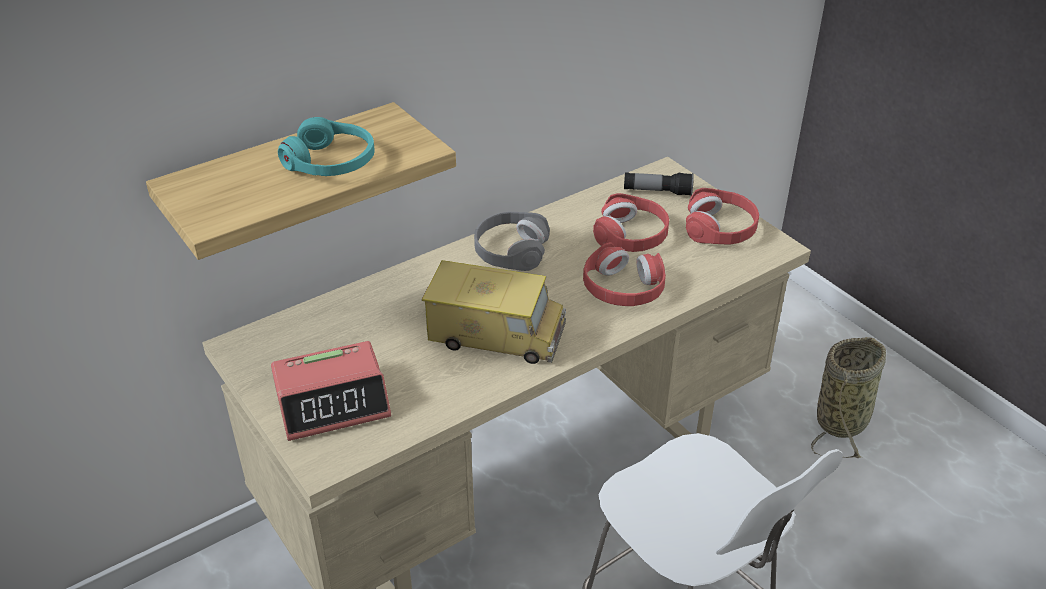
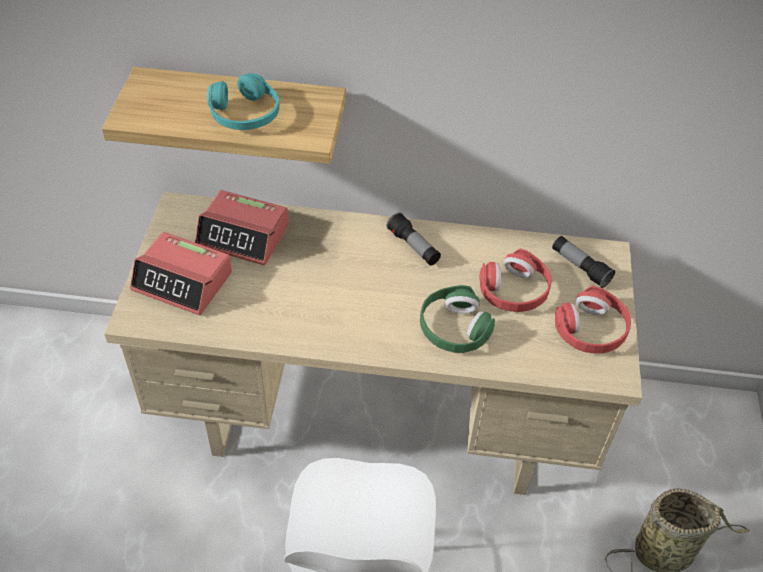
camera: 40 degrees right, 10 degrees up
toy truck [422,260,566,364] -> none
grey headphones [474,212,550,271] -> flashlight [387,213,441,265]
red headphones [583,242,666,306] -> green headphones [420,285,495,353]
none -> alarm clock [195,190,289,265]

